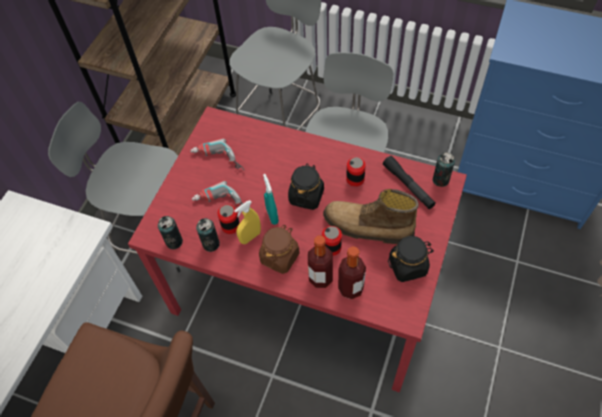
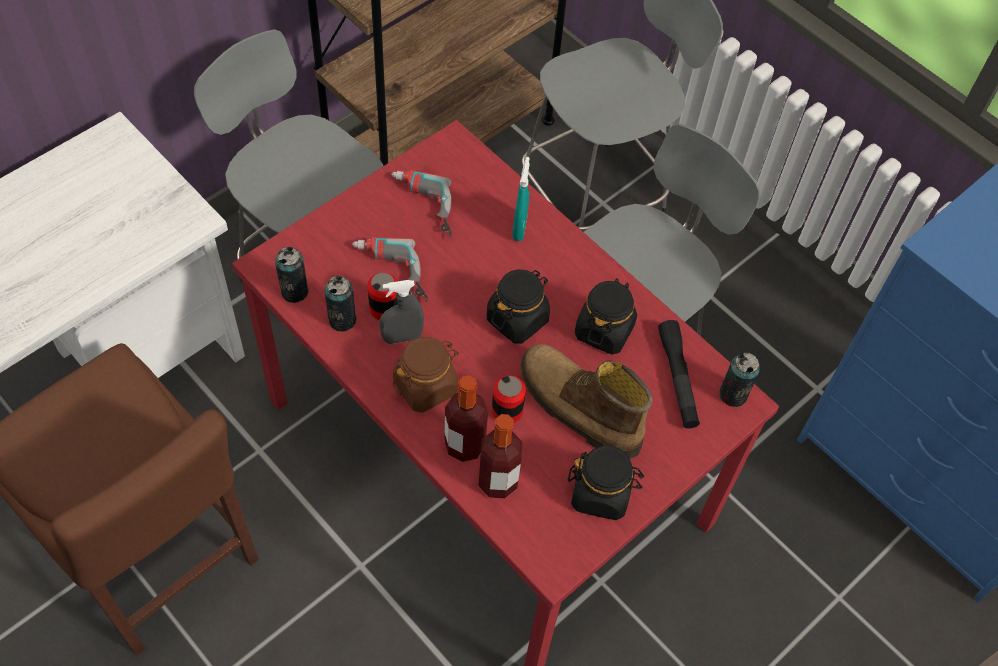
camera: 20 degrees right, 0 degrees up
yellow spray bottle [234,200,261,244] -> grey spray bottle [379,280,424,344]
turquoise spray bottle [263,174,279,225] -> turquoise spray bottle moved to [512,157,530,241]
can [346,157,366,187] -> black jar [575,278,637,355]

